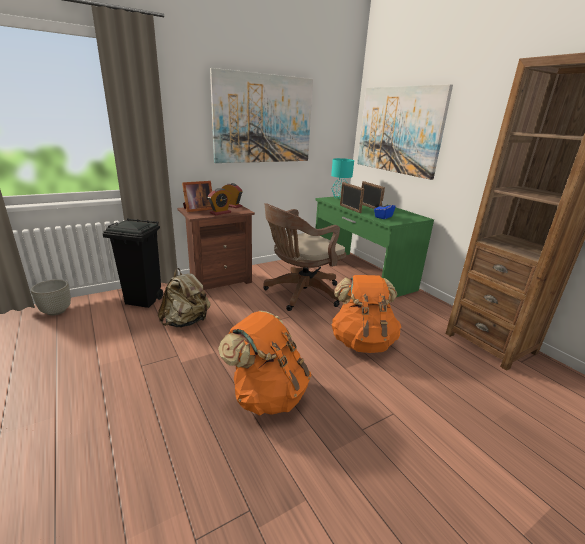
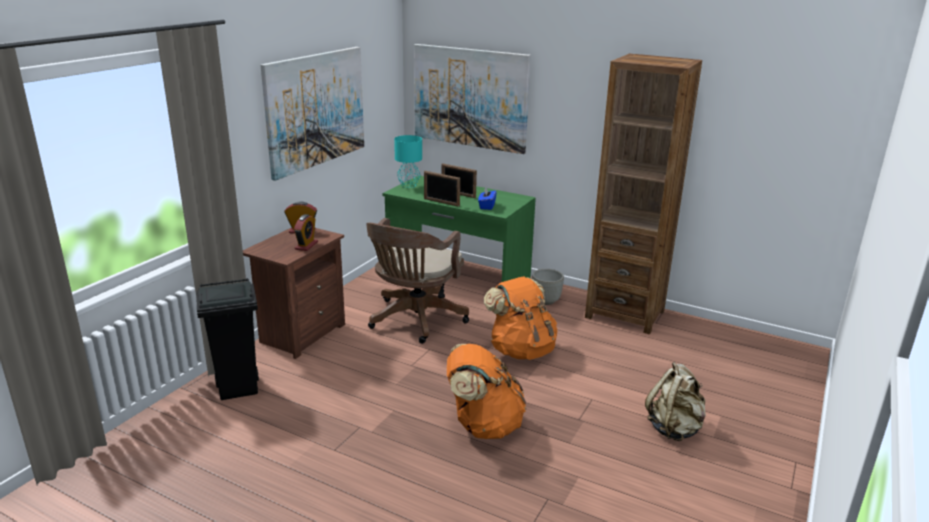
camera: 30 degrees left, 0 degrees up
grey planter [31,279,71,316] -> grey planter moved to [532,269,564,305]
beige backpack [158,268,210,327] -> beige backpack moved to [645,362,706,441]
picture frame [182,181,212,212] -> none

